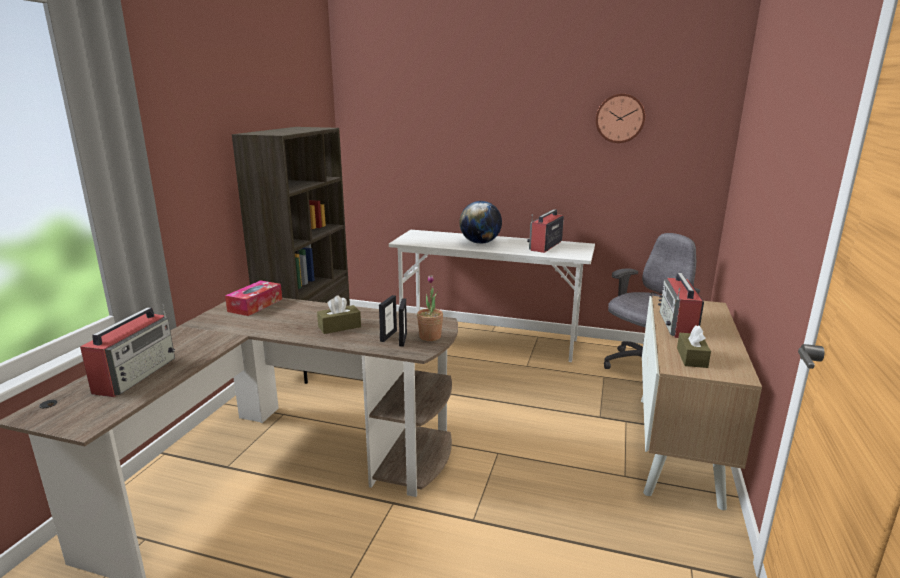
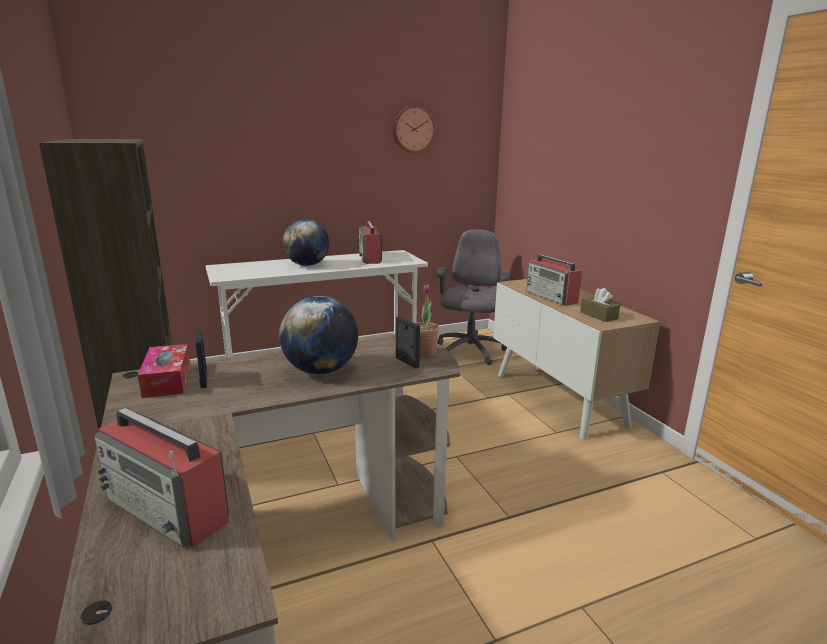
camera: 40 degrees left, 0 degrees up
radio [80,304,175,397] -> radio turned 150 degrees clockwise [94,408,229,547]
brown tissue box [317,295,361,334] -> globe [279,296,358,374]
picture frame [379,295,397,342] -> picture frame moved to [196,330,207,388]

